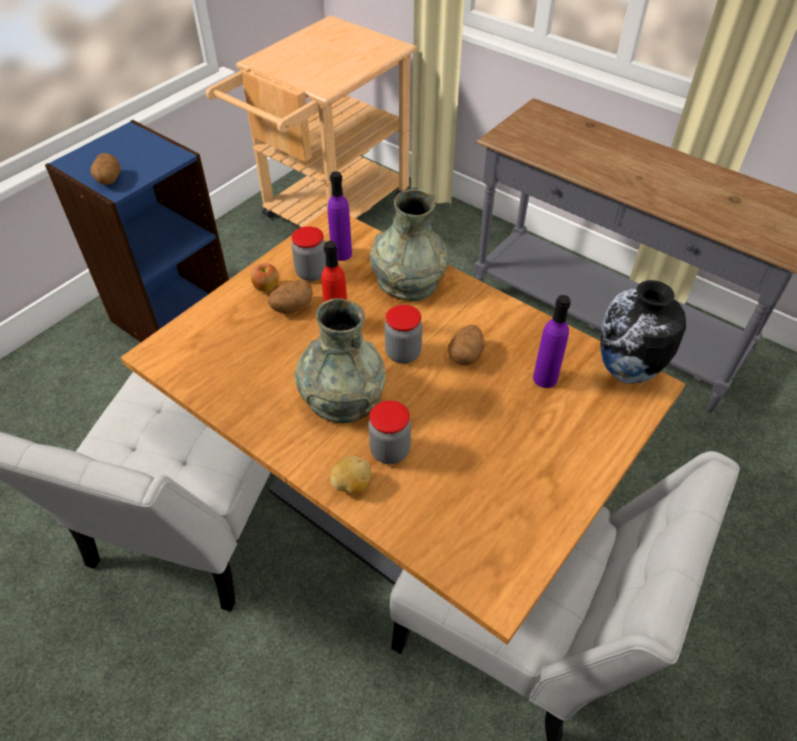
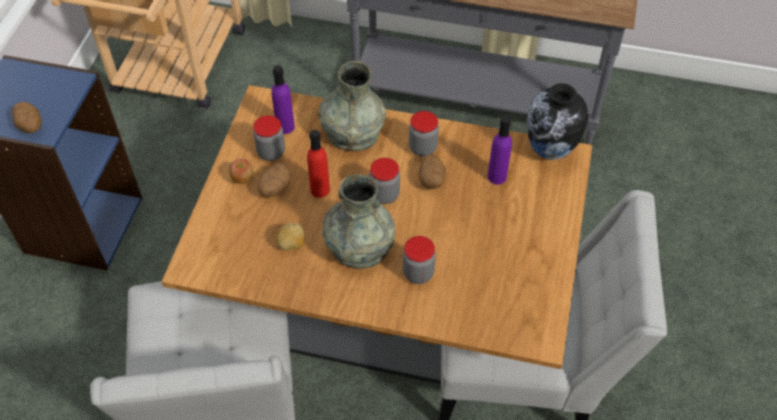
camera: 25 degrees left, 5 degrees up
potato [330,456,371,494] -> potato moved to [276,223,305,250]
none -> jar [409,111,439,157]

